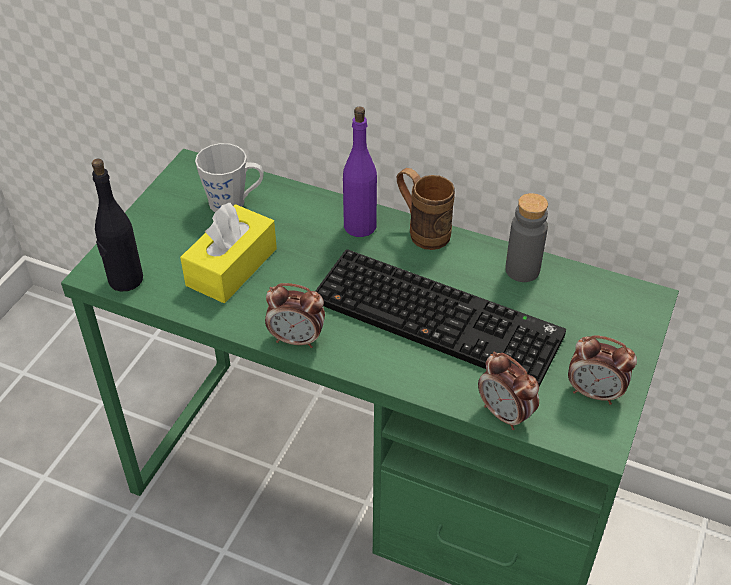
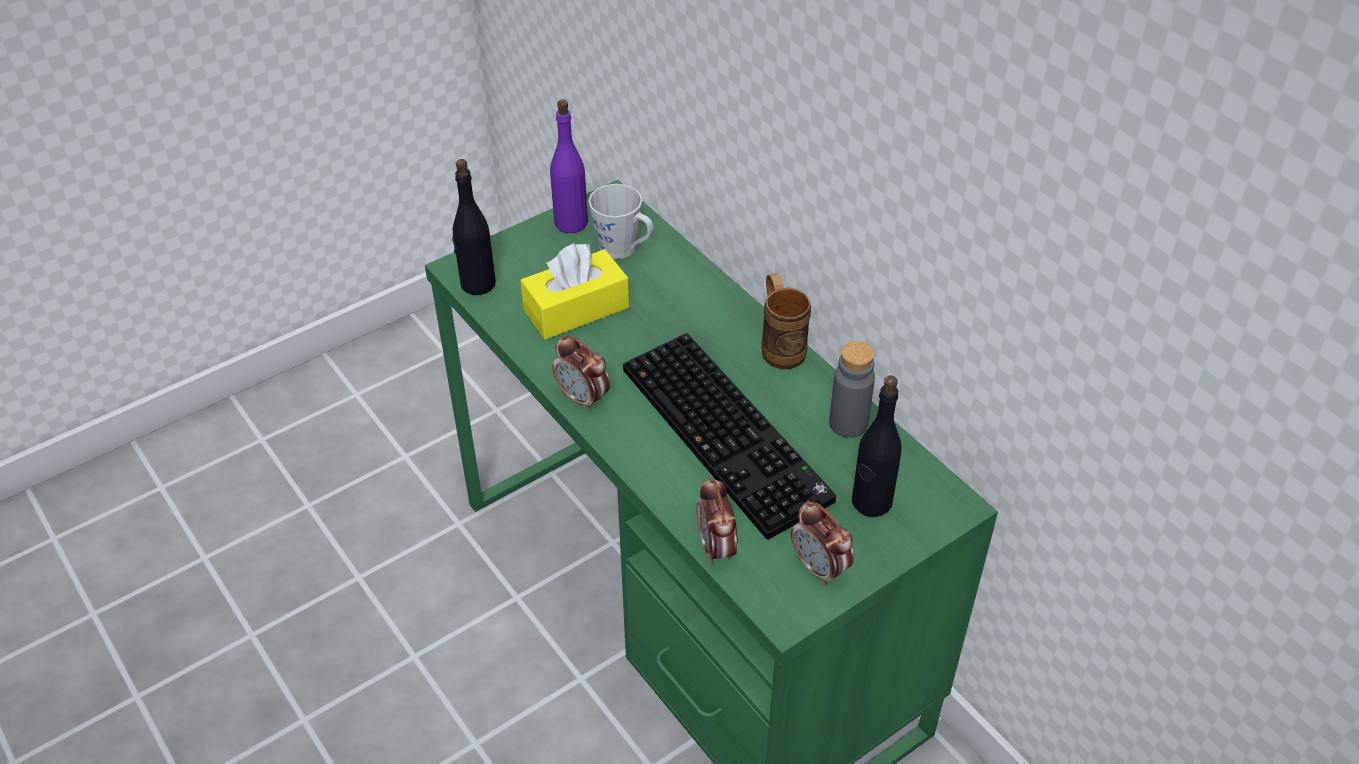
camera: 30 degrees right, 0 degrees up
purple bottle [343,106,377,237] -> purple bottle moved to [550,99,588,233]
none -> black bottle [852,375,902,517]

